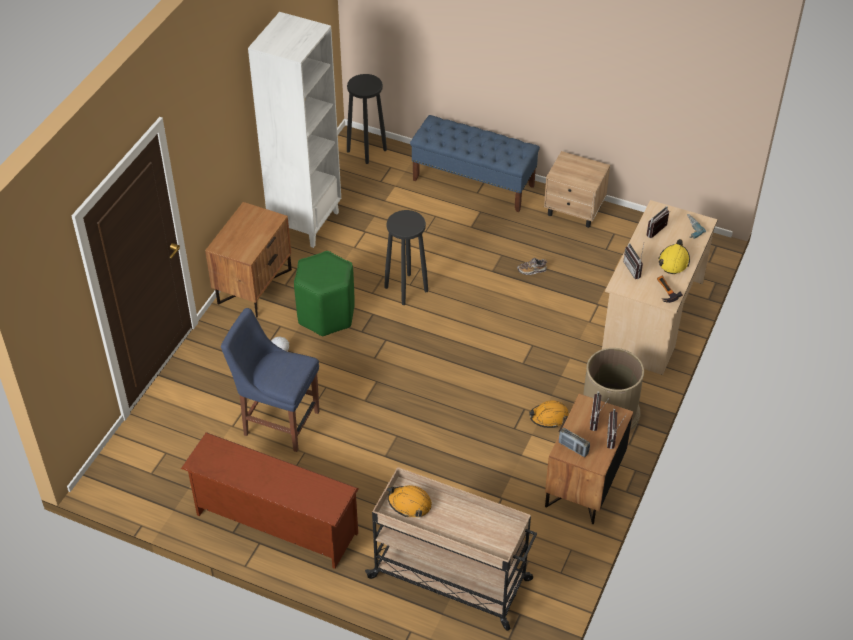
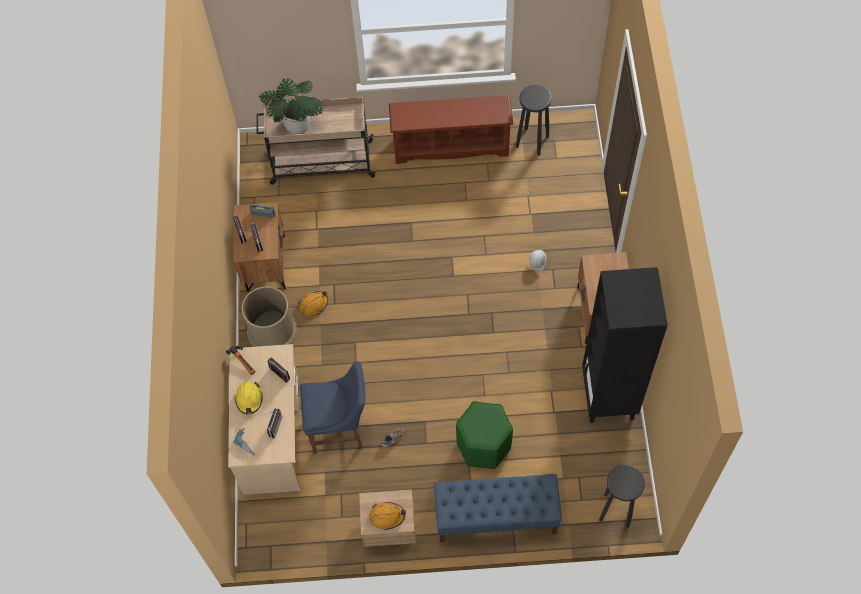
camera: 155 degrees right, 15 degrees up
blue chair [221,308,320,452] -> blue chair moved to [300,361,365,454]
white bookcase [248,12,341,248] -> black bookcase [582,267,668,423]
green stool [294,251,355,337] -> green stool moved to [456,401,513,469]
black stool [384,210,428,305] -> black stool moved to [516,85,551,156]
orange hard hat [387,485,432,517] -> orange hard hat moved to [369,502,406,530]
none -> potted plant [259,78,325,133]

